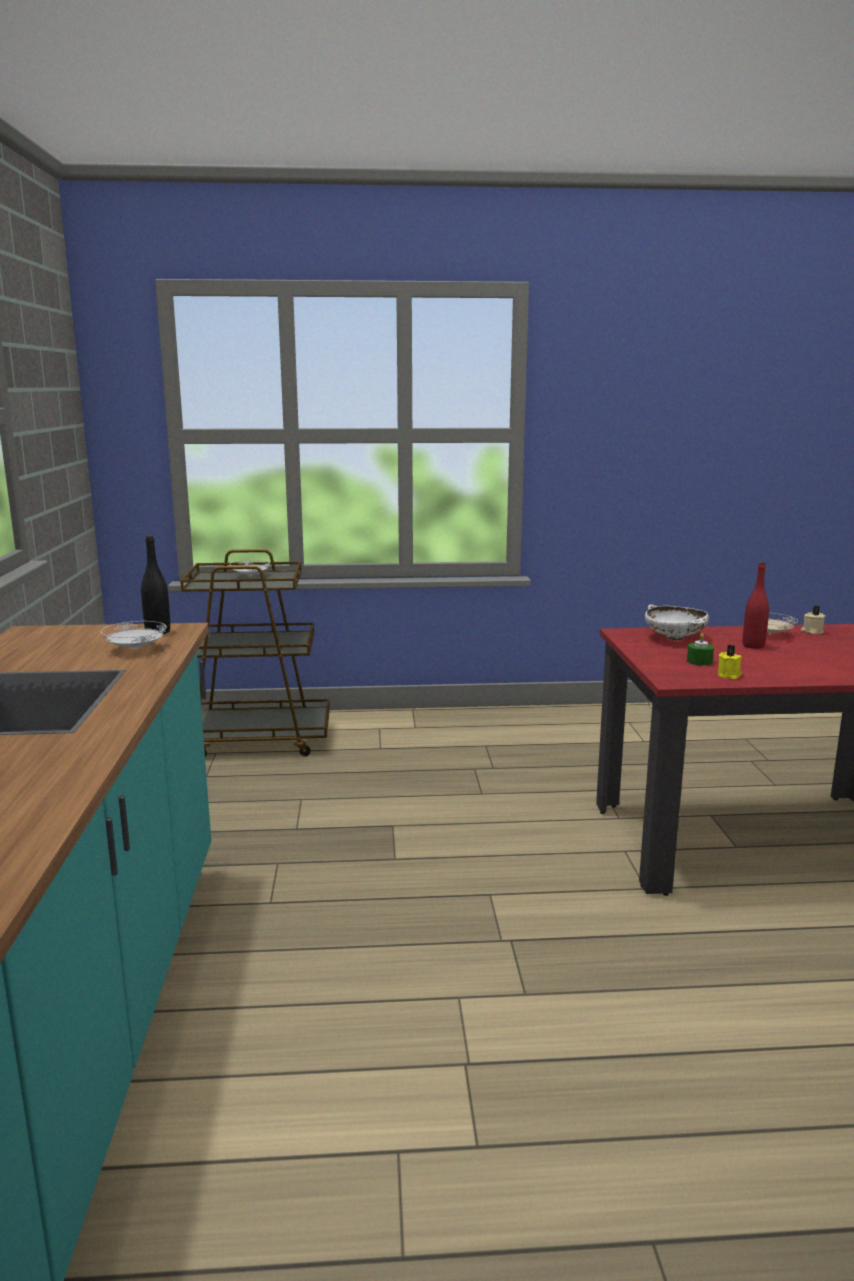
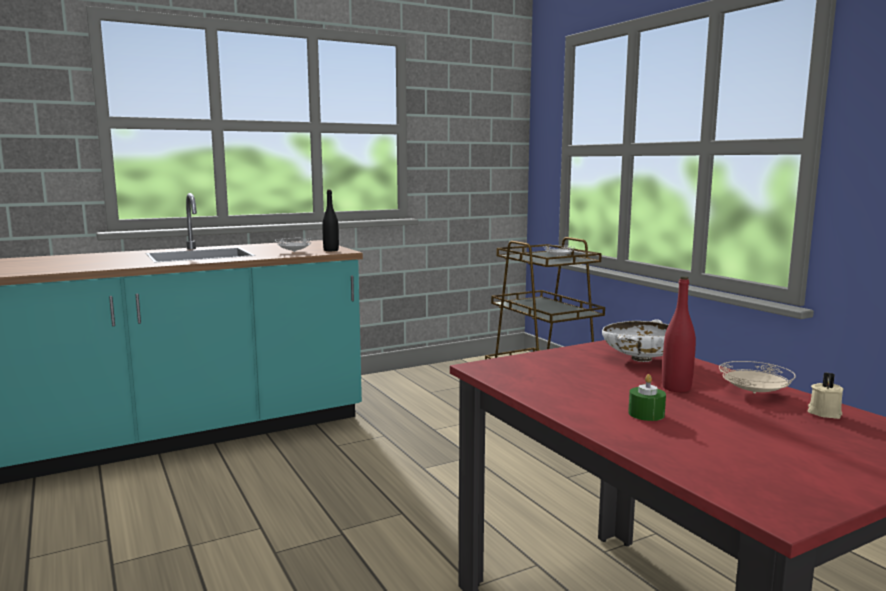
camera: 65 degrees right, 5 degrees down
green candle [687,633,714,666] -> green candle moved to [628,374,666,421]
yellow candle [718,645,742,679] -> none

